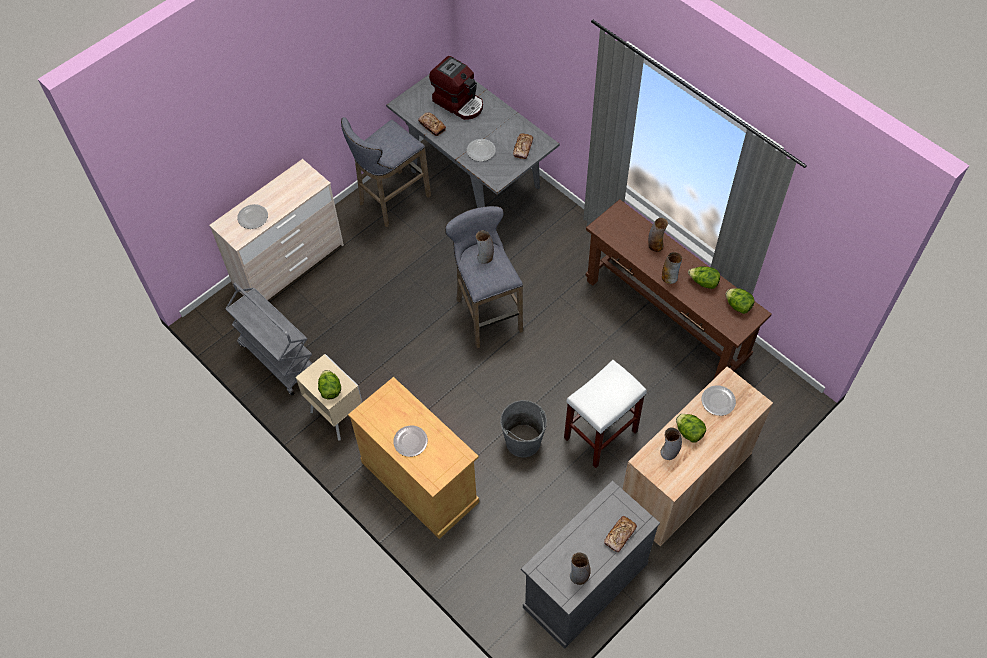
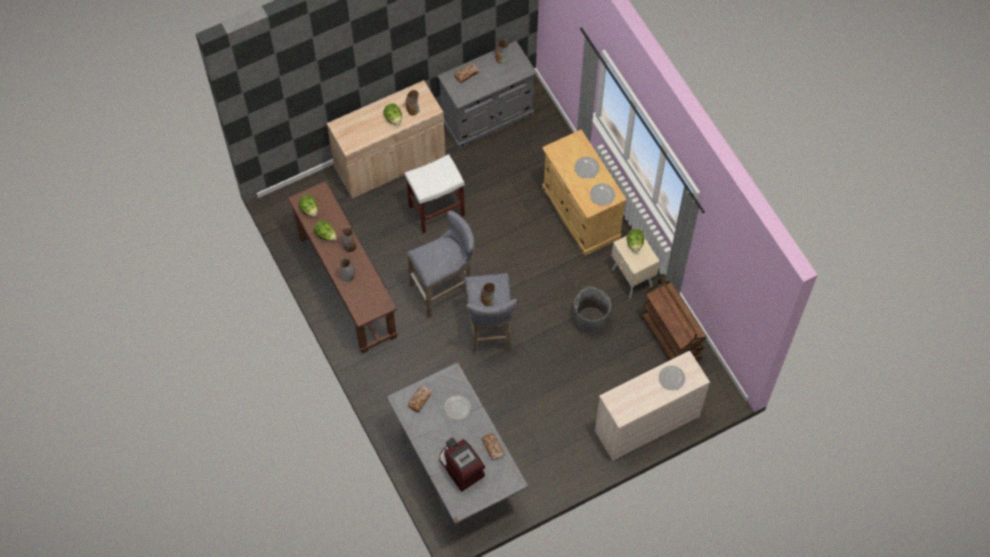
camera: 165 degrees left, 5 degrees up
grey cart [225,283,312,396] -> brown cart [640,278,707,361]
grey stool [341,117,431,227] -> grey stool moved to [407,210,475,318]
grey bucket [500,400,547,458] -> grey bucket moved to [574,287,611,333]
plate [702,385,736,416] -> plate moved to [590,184,615,206]

